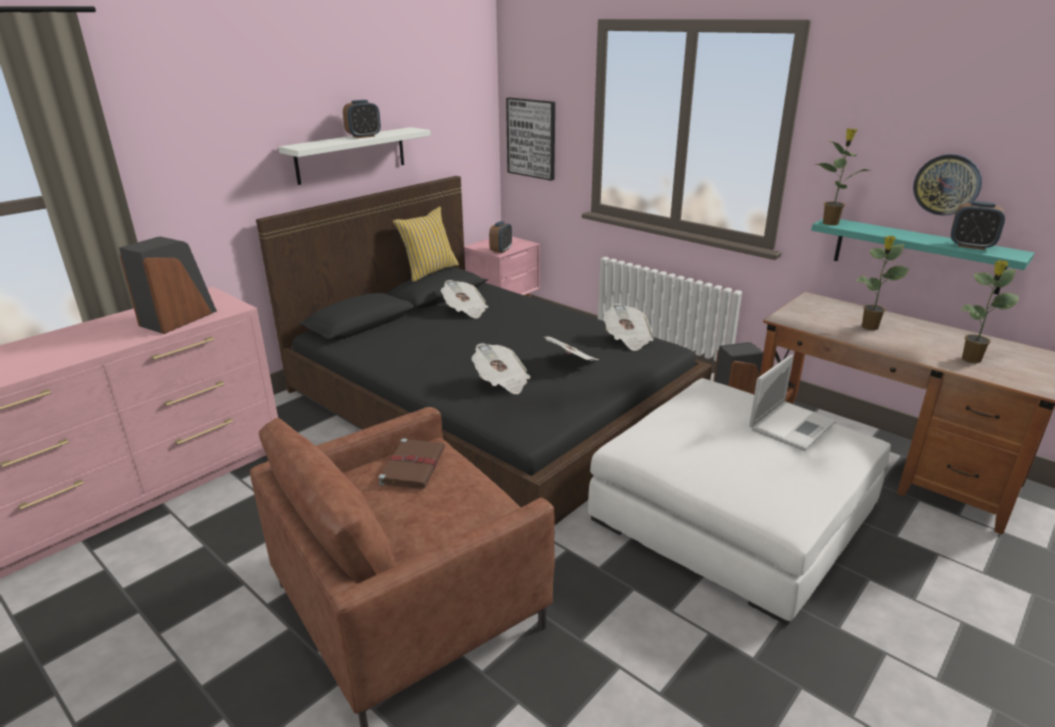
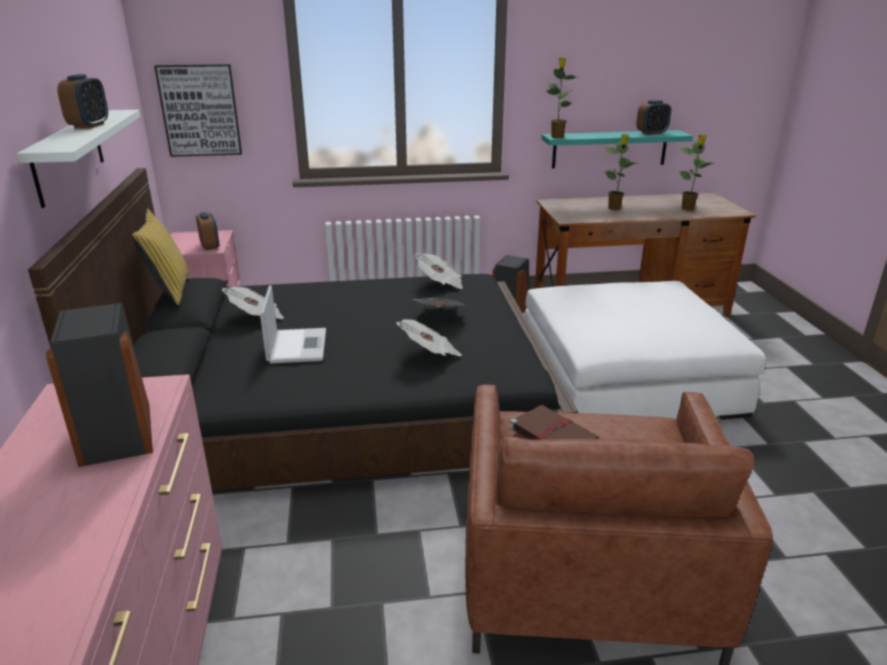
camera: 50 degrees left, 0 degrees up
laptop [749,355,837,451] -> laptop moved to [260,285,326,364]
wall clock [913,154,982,216] -> none

